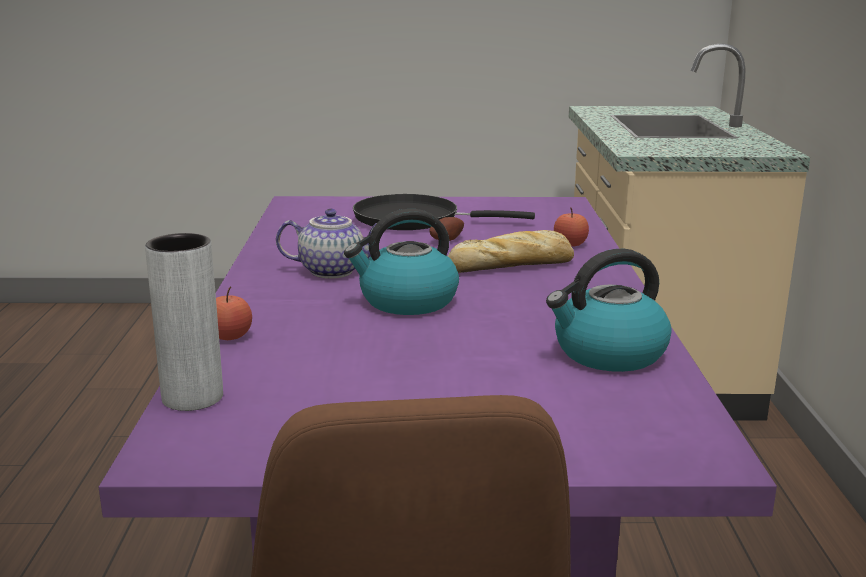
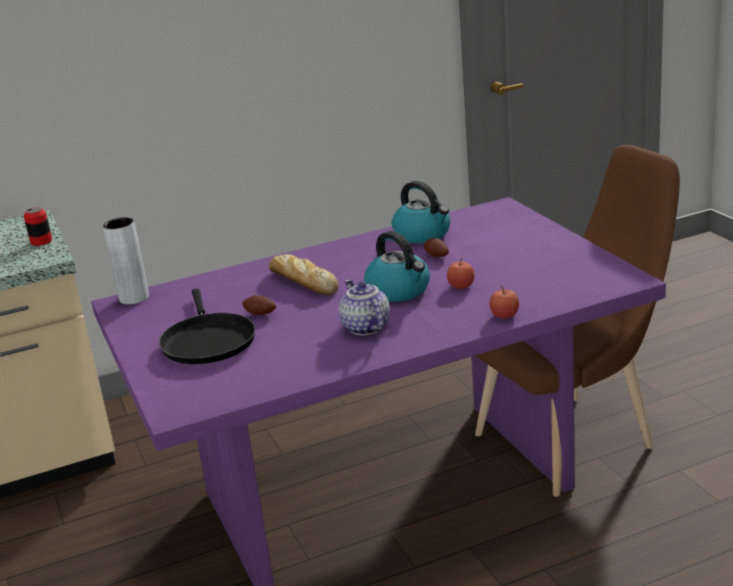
camera: 110 degrees left, 5 degrees up
grey vase [145,233,223,411] -> grey vase moved to [103,217,149,305]
apple [554,207,589,247] -> apple moved to [447,258,474,289]
none -> can [24,207,52,246]
none -> potato [424,238,449,257]

